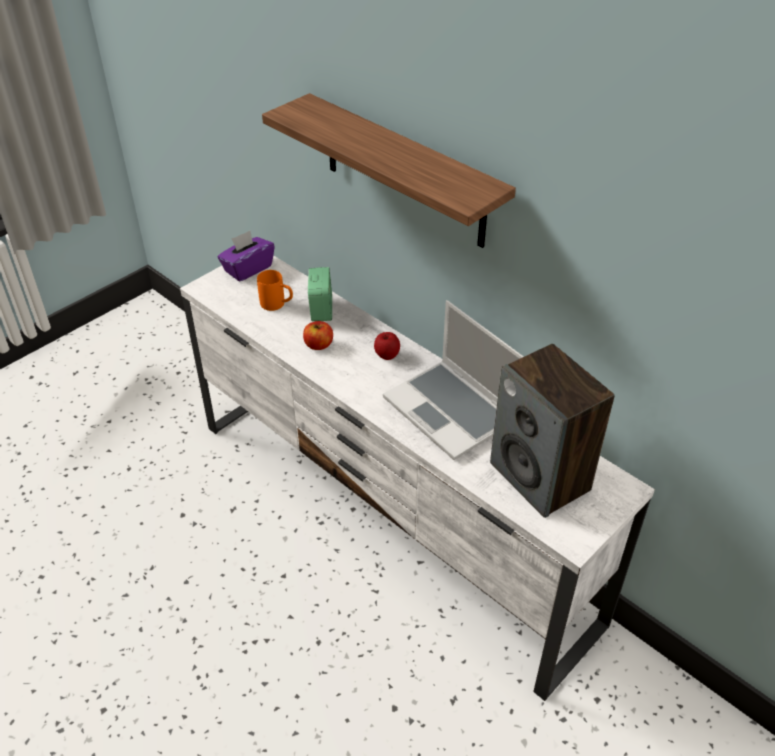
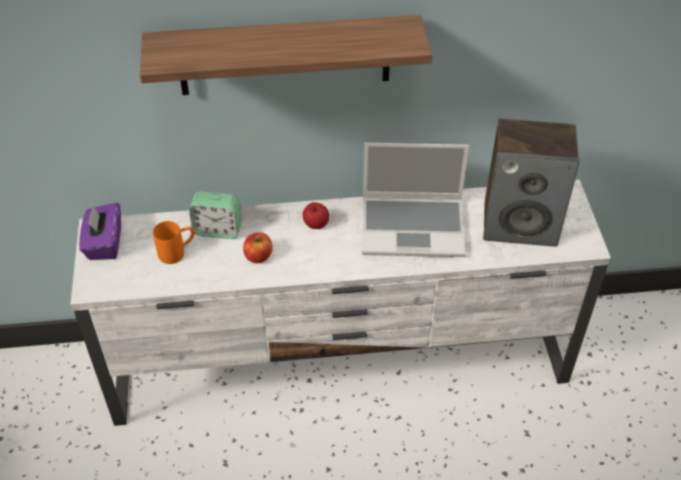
camera: 50 degrees left, 5 degrees up
alarm clock [308,267,332,322] -> alarm clock turned 150 degrees clockwise [189,191,242,239]

